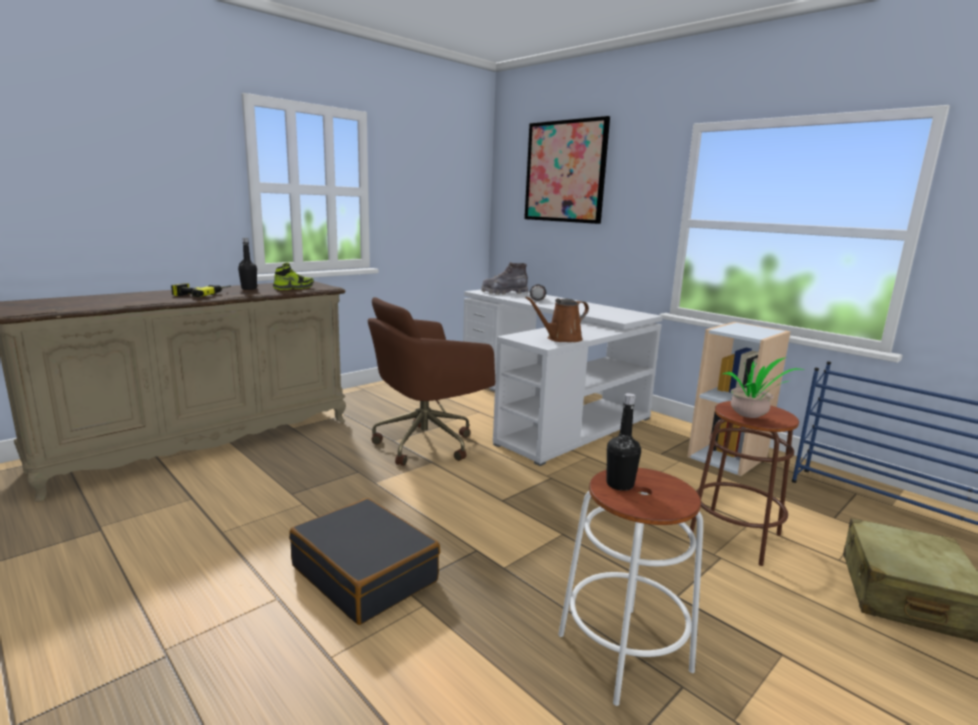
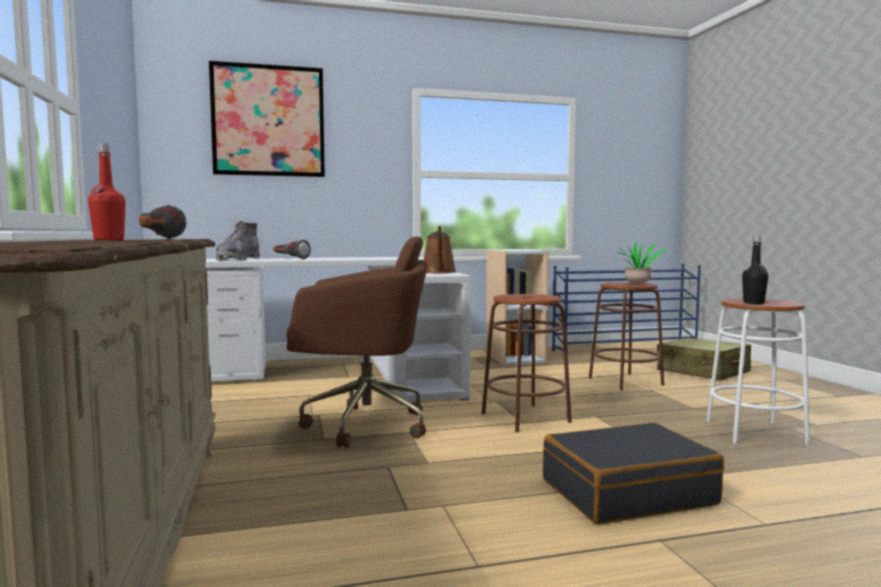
camera: 60 degrees left, 10 degrees down
power drill [171,283,231,297] -> none
black bottle [238,238,257,290] -> red bottle [88,143,126,240]
shoe [273,263,314,290] -> flashlight [139,205,187,239]
brown office chair [368,297,495,466] -> brown office chair turned 90 degrees counterclockwise [287,237,428,448]
none -> brown stool [482,294,572,432]

